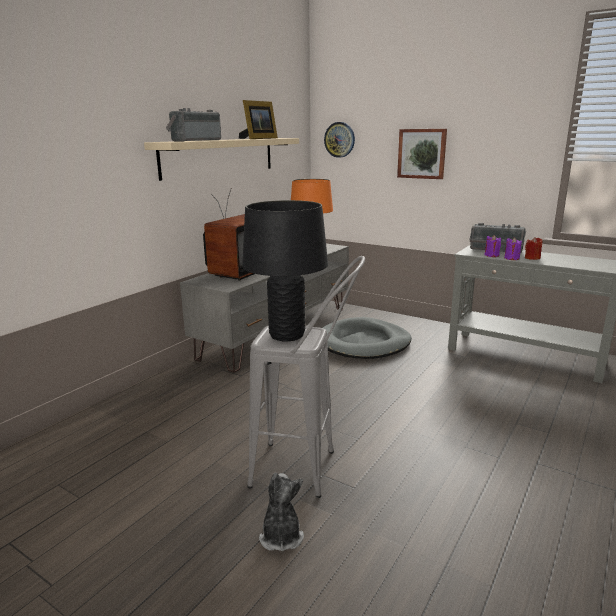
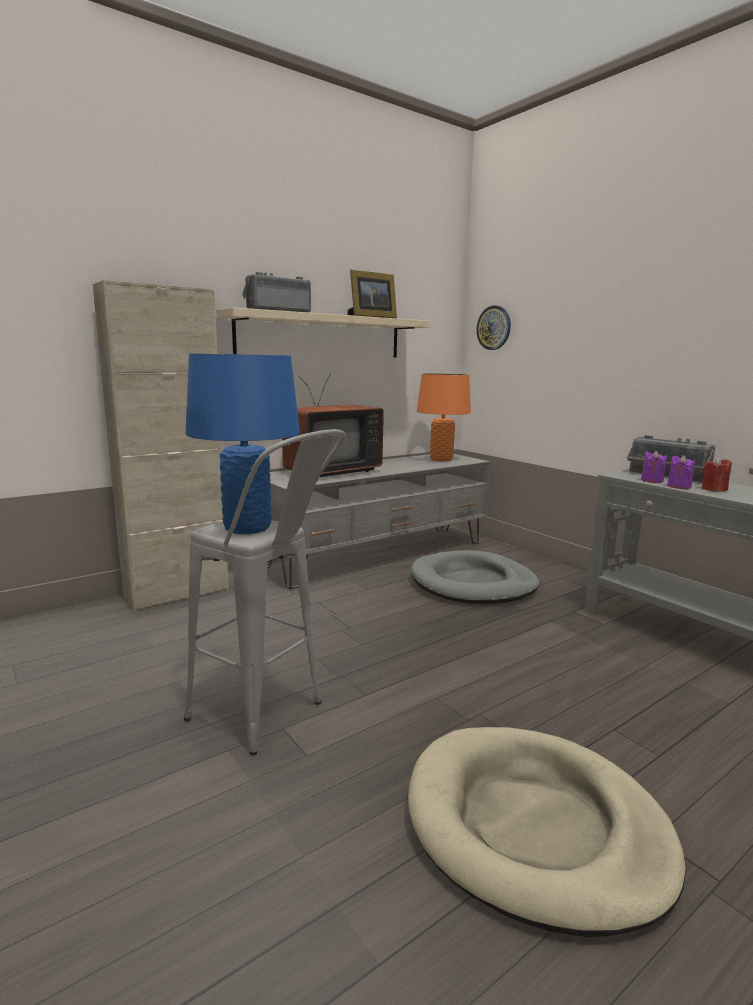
camera: 20 degrees right, 5 degrees down
black table lamp [242,200,328,342] -> blue table lamp [185,353,300,534]
plush toy [259,473,304,551] -> none
picture [397,129,447,179] -> none
none -> beige cabinet [93,280,229,611]
none -> beige dog bed [408,727,686,937]

